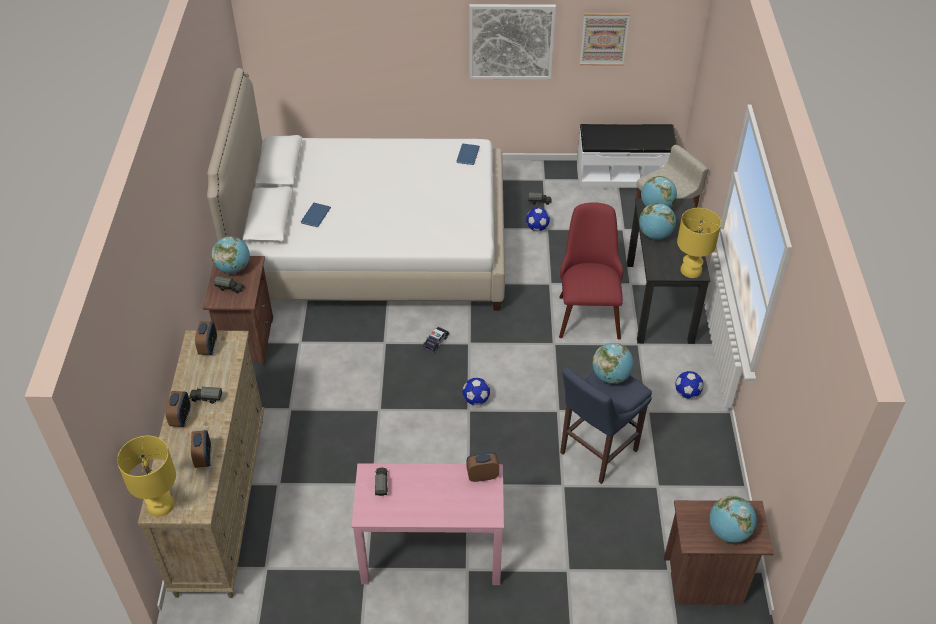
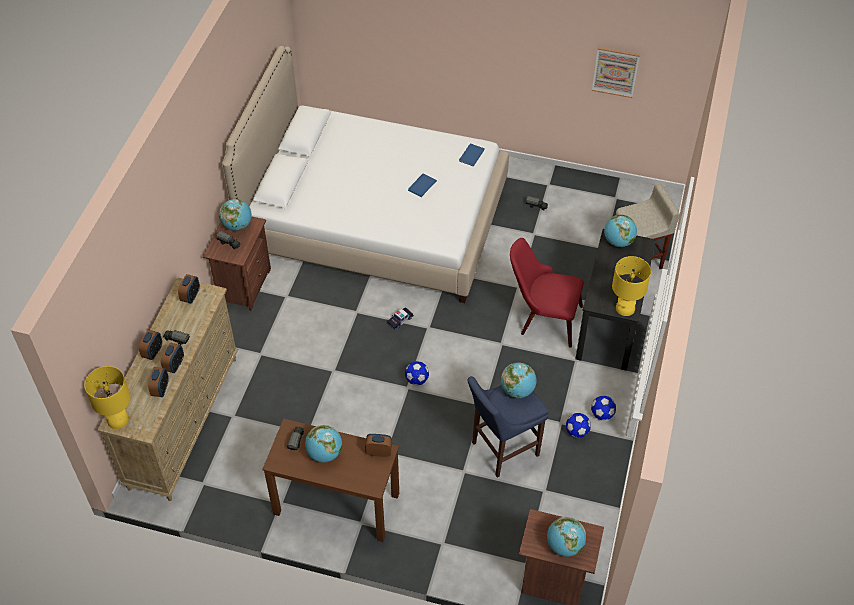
camera: 15 degrees right, 5 degrees up
blue book [301,203,331,227] -> blue book moved to [408,173,437,197]
pink desk [352,463,504,585] -> brown desk [262,419,399,542]
picture [469,4,556,79] -> none
football [526,208,550,231] -> football moved to [566,413,591,438]
red chair [559,202,623,340] -> red chair turned 90 degrees counterclockwise [510,238,584,348]
white bench [577,124,677,190] -> none
globe [639,203,676,240] -> globe moved to [305,425,342,463]
none -> alarm clock [161,343,184,373]

